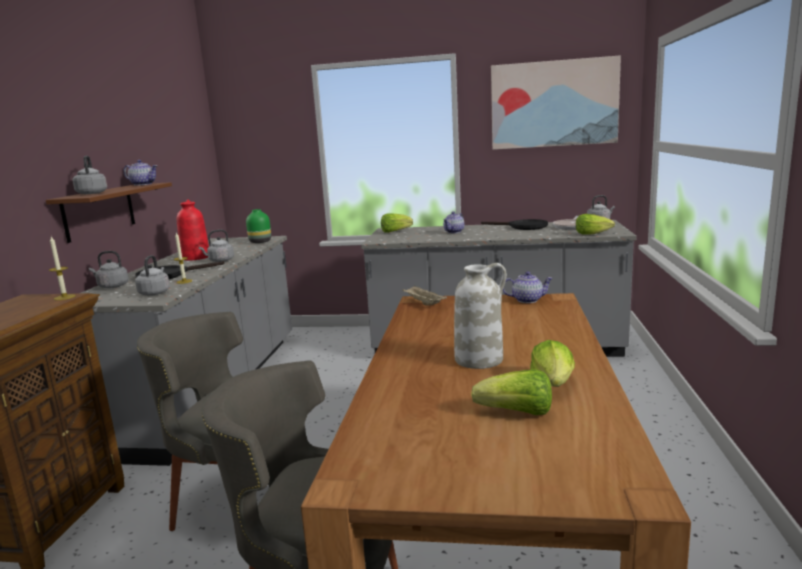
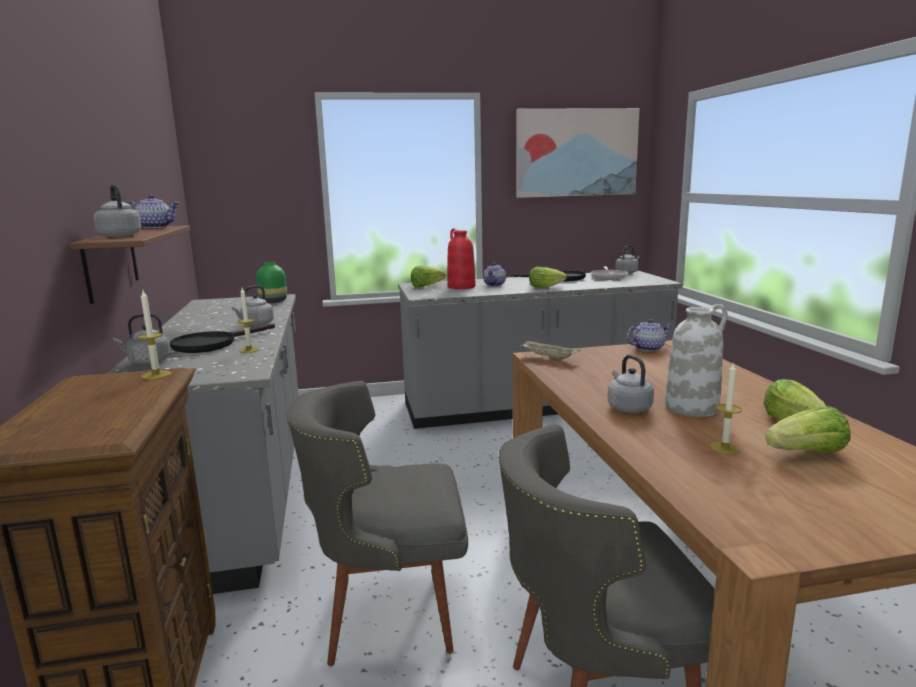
camera: 20 degrees left, 0 degrees up
grey kettle [135,255,170,296] -> grey kettle moved to [608,355,654,413]
red vase [177,199,209,261] -> red vase moved to [447,228,475,289]
lettuce [576,214,615,235] -> lettuce moved to [529,267,567,288]
none -> candle [710,362,742,454]

